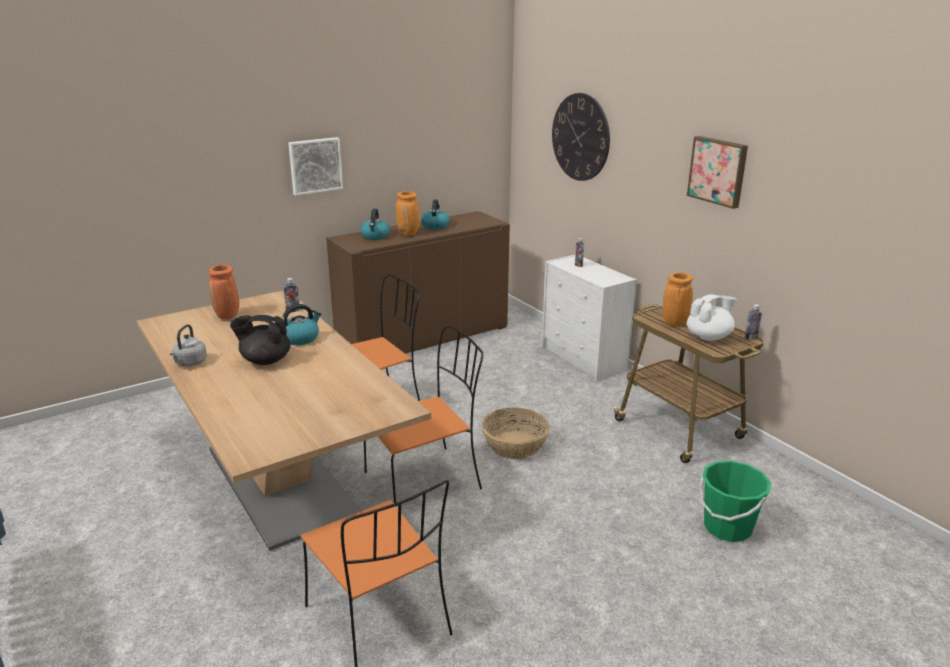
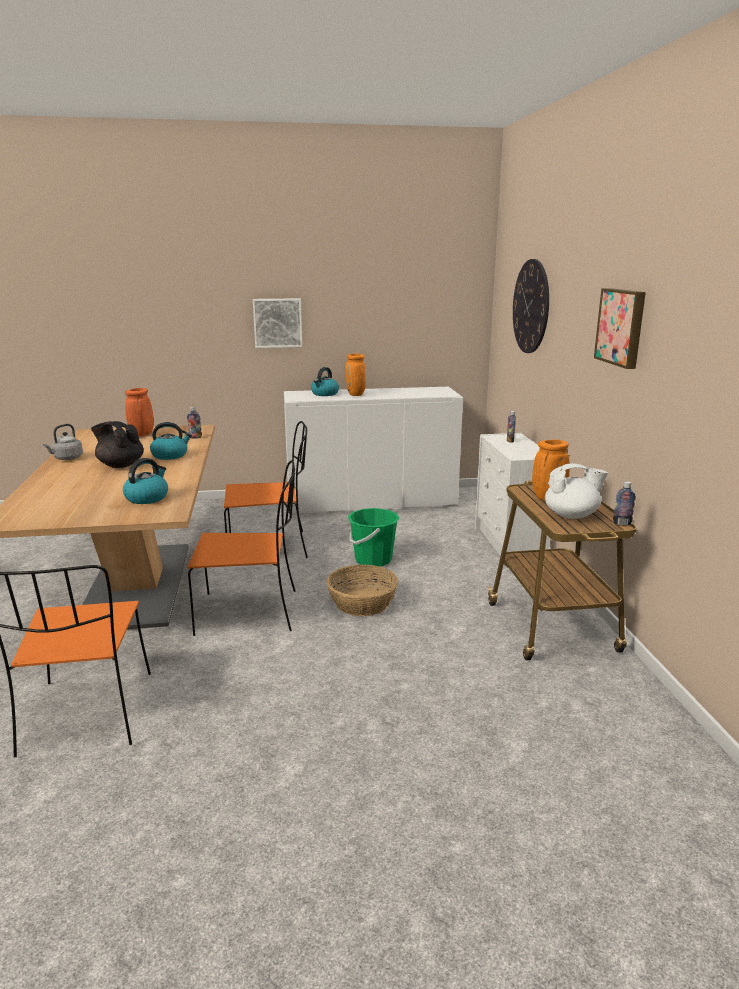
camera: 25 degrees right, 5 degrees down
brown cabinet [326,211,510,354] -> white cabinet [284,387,463,515]
kettle [421,200,450,230] -> kettle moved to [123,458,168,504]
green bucket [699,461,771,542] -> green bucket moved to [348,508,399,567]

